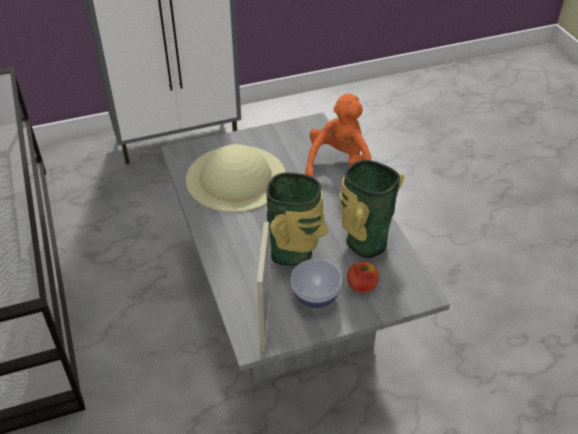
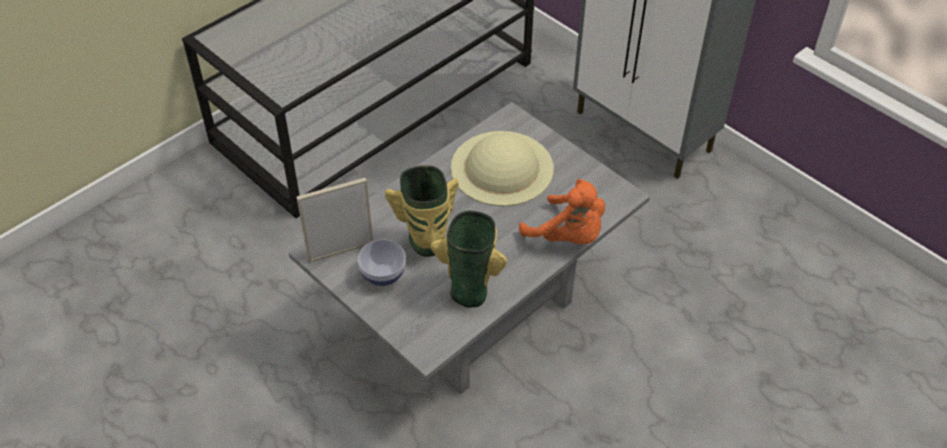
camera: 65 degrees right, 5 degrees up
orange plush toy [305,93,371,177] -> orange plush toy turned 45 degrees clockwise [519,179,605,244]
apple [347,262,379,293] -> none

